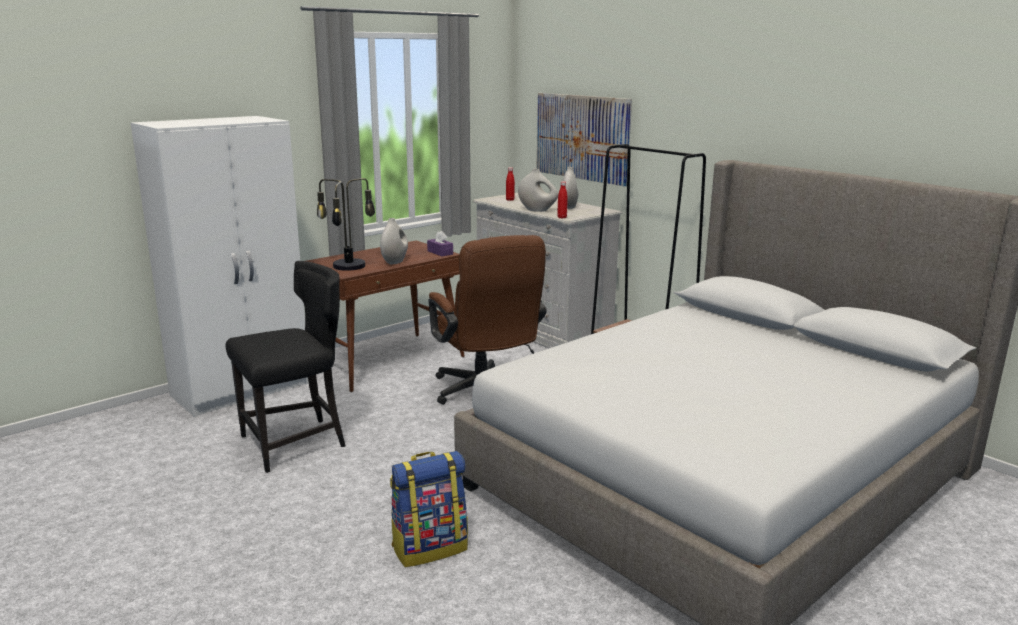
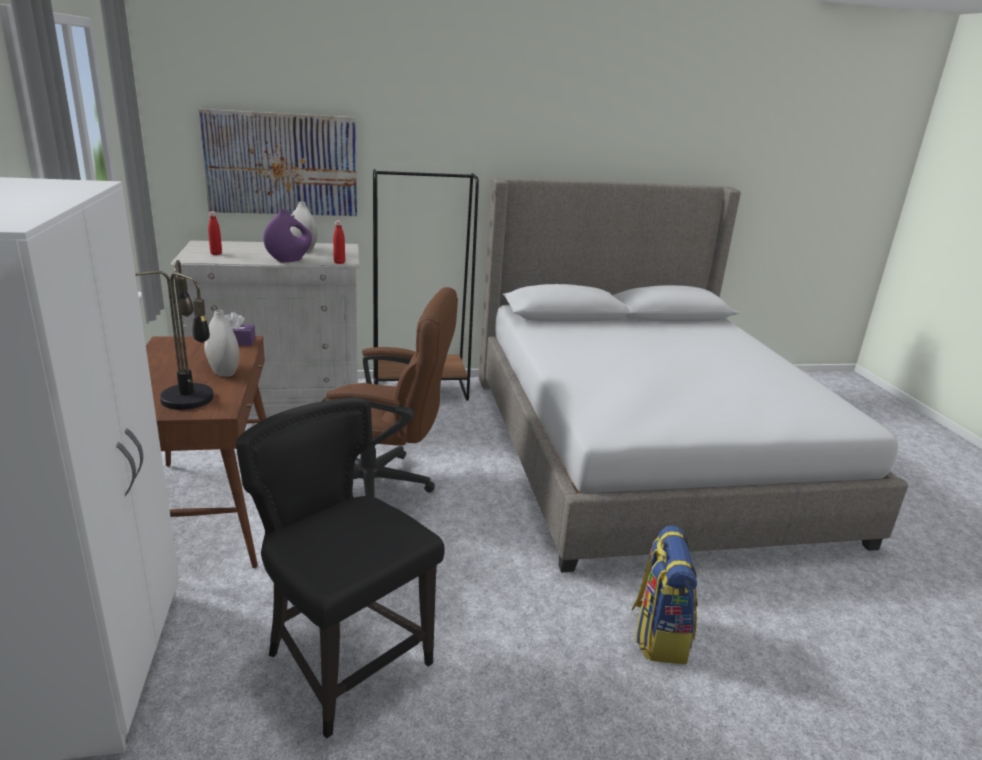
camera: 60 degrees left, 5 degrees up
black chair [226,261,345,473] -> black chair turned 45 degrees counterclockwise [236,398,445,739]
white vase [518,168,558,212] -> purple vase [263,209,312,262]

